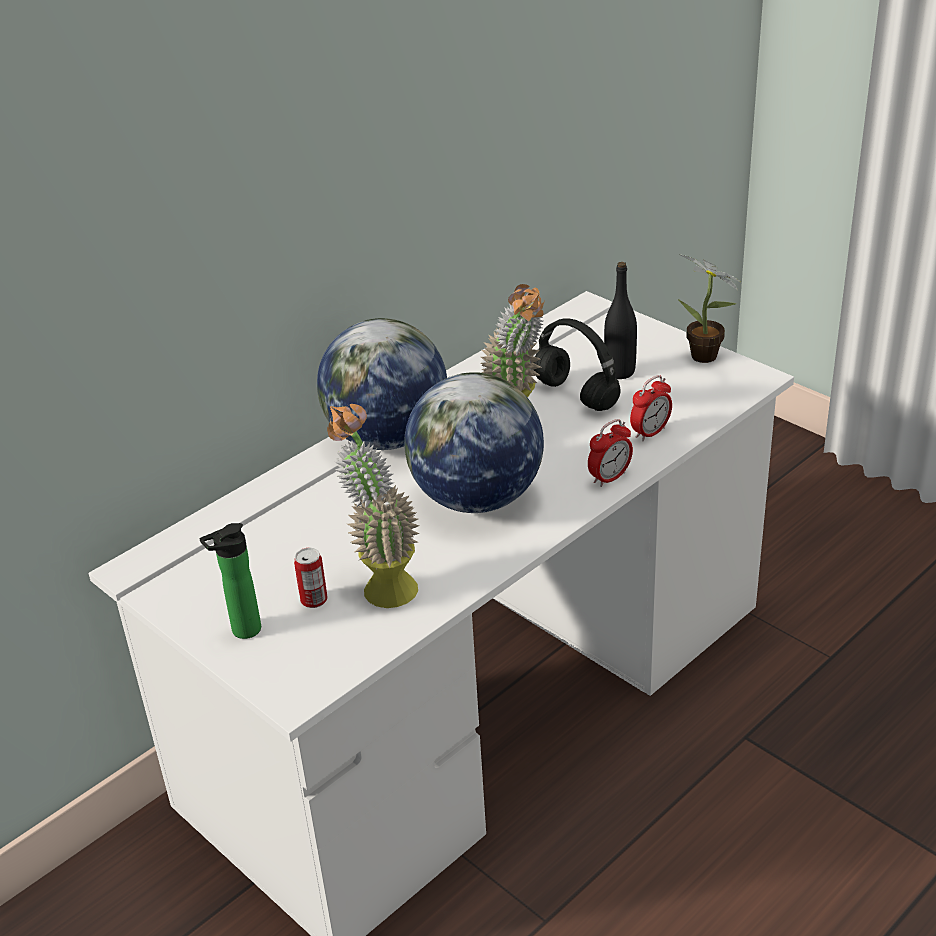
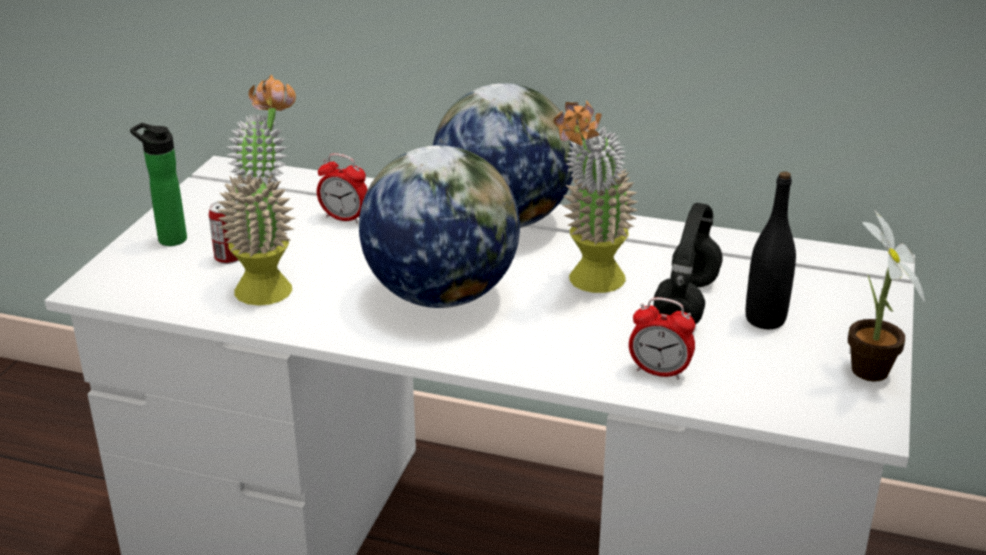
camera: 60 degrees right, 5 degrees down
alarm clock [588,419,633,487] -> alarm clock moved to [317,153,368,224]

